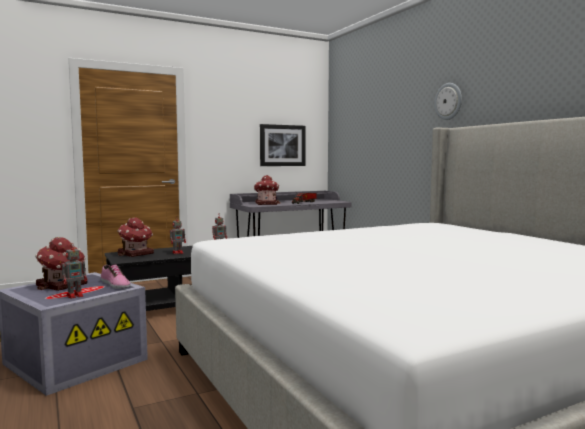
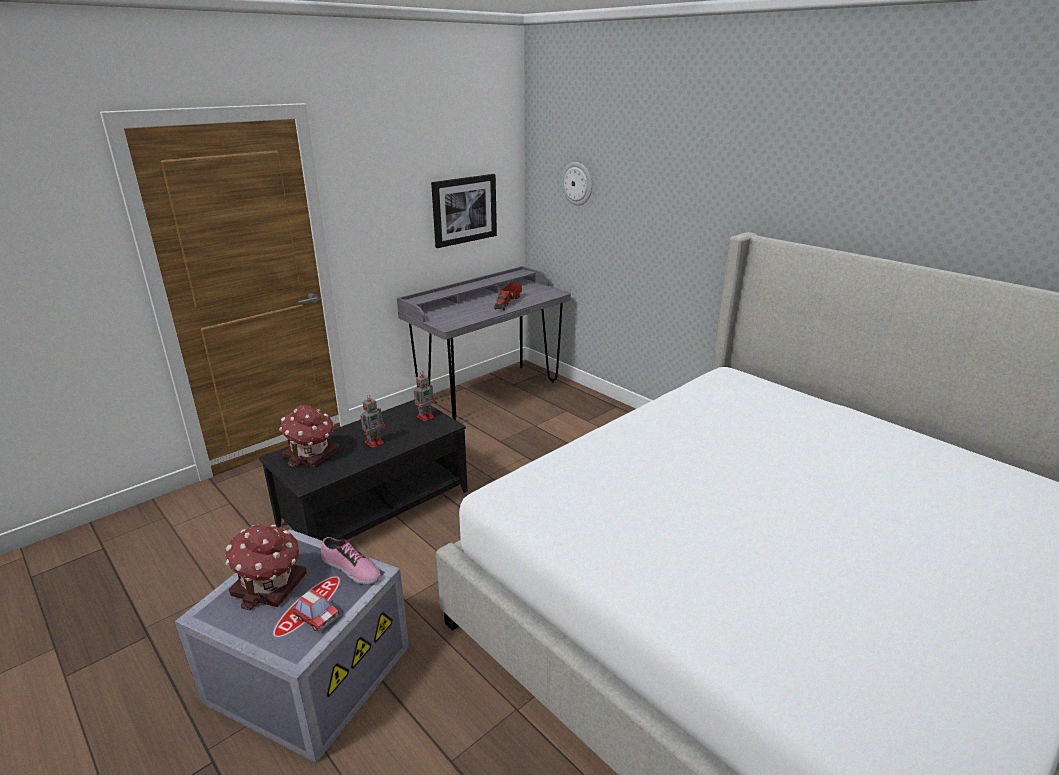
camera: 15 degrees left, 20 degrees up
toy robot [62,243,87,299] -> toy car [292,589,340,631]
toy house [254,175,280,205] -> none
wall clock [434,83,462,120] -> wall clock moved to [561,162,592,206]

